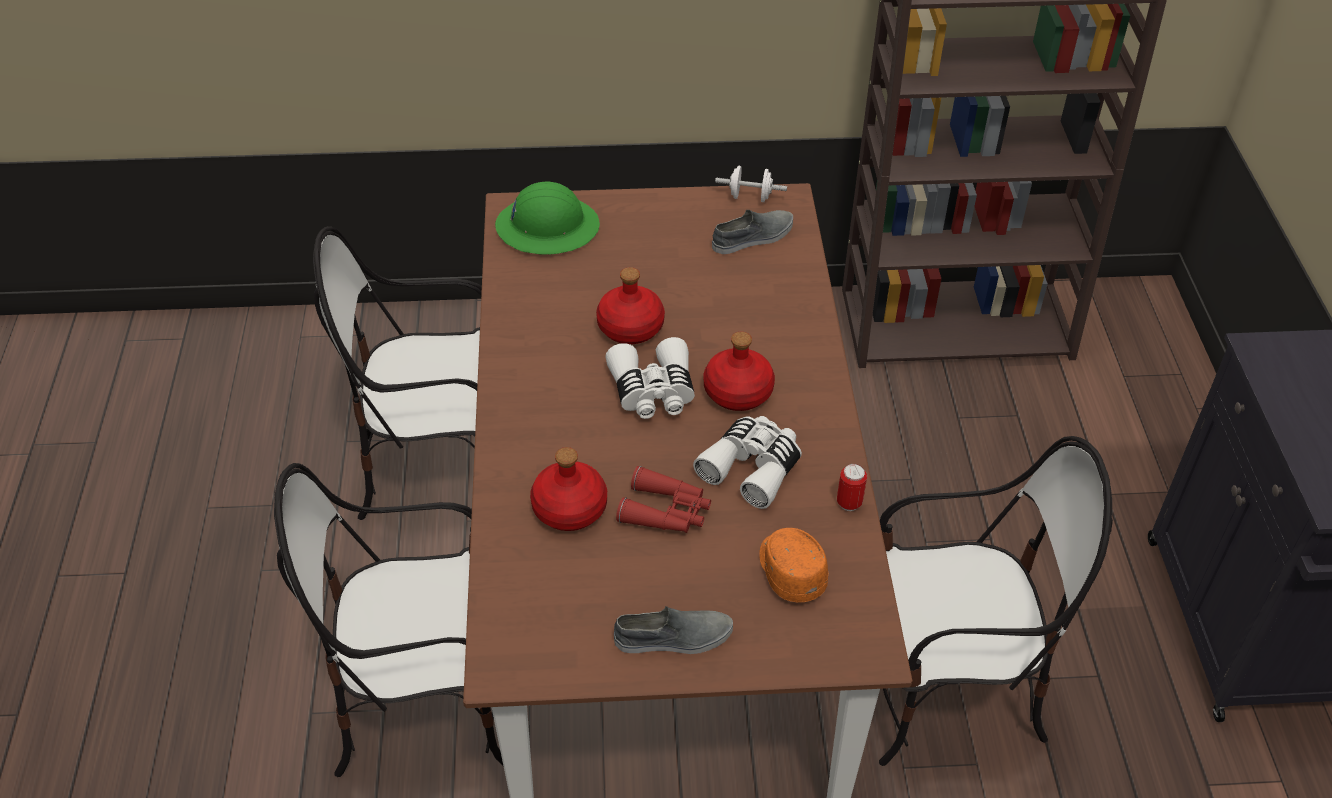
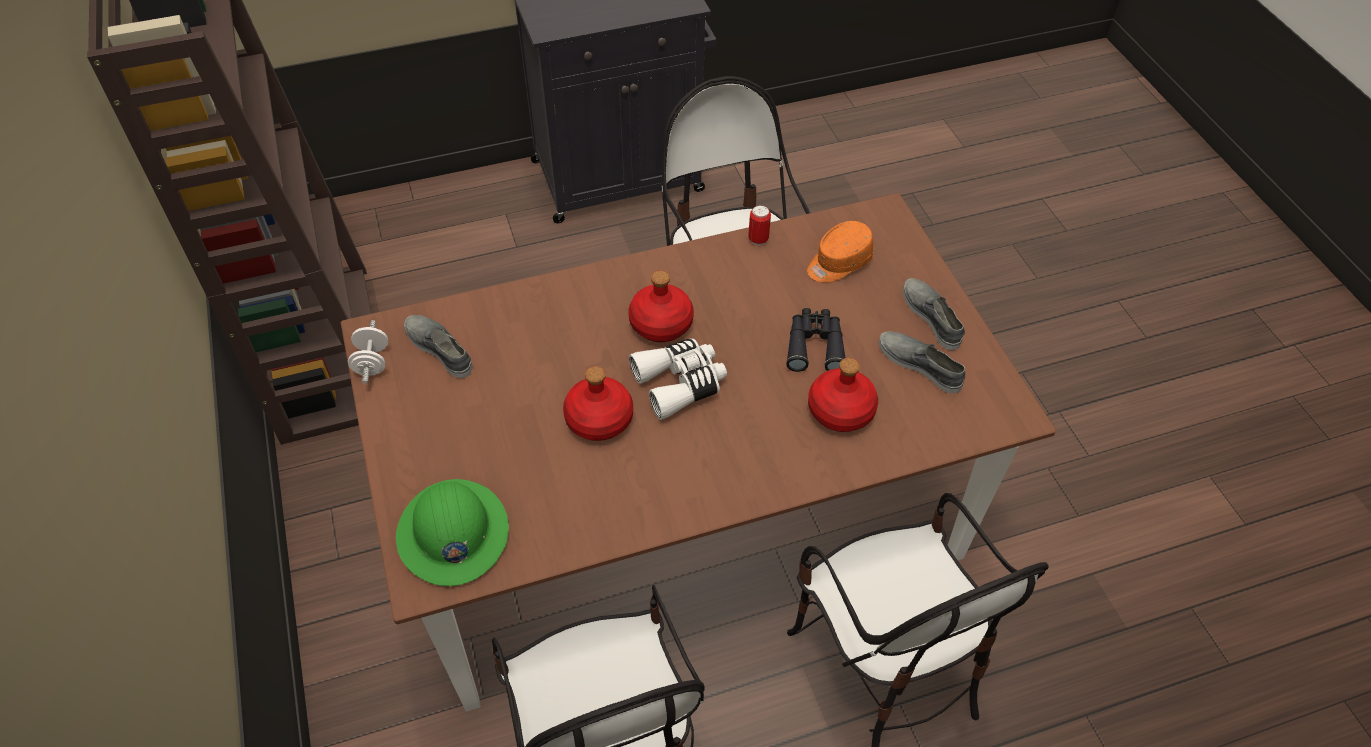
camera: 105 degrees left, 5 degrees up
red binoculars [616,466,711,533] -> black binoculars [786,308,845,372]
white binoculars [693,416,802,509] -> none
none -> grey shoe [879,331,965,393]

